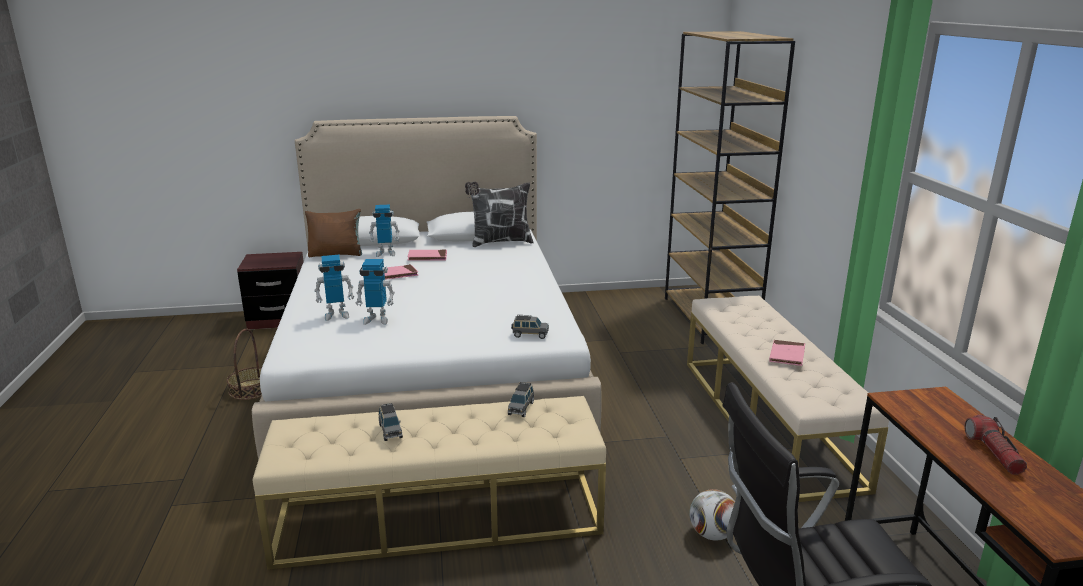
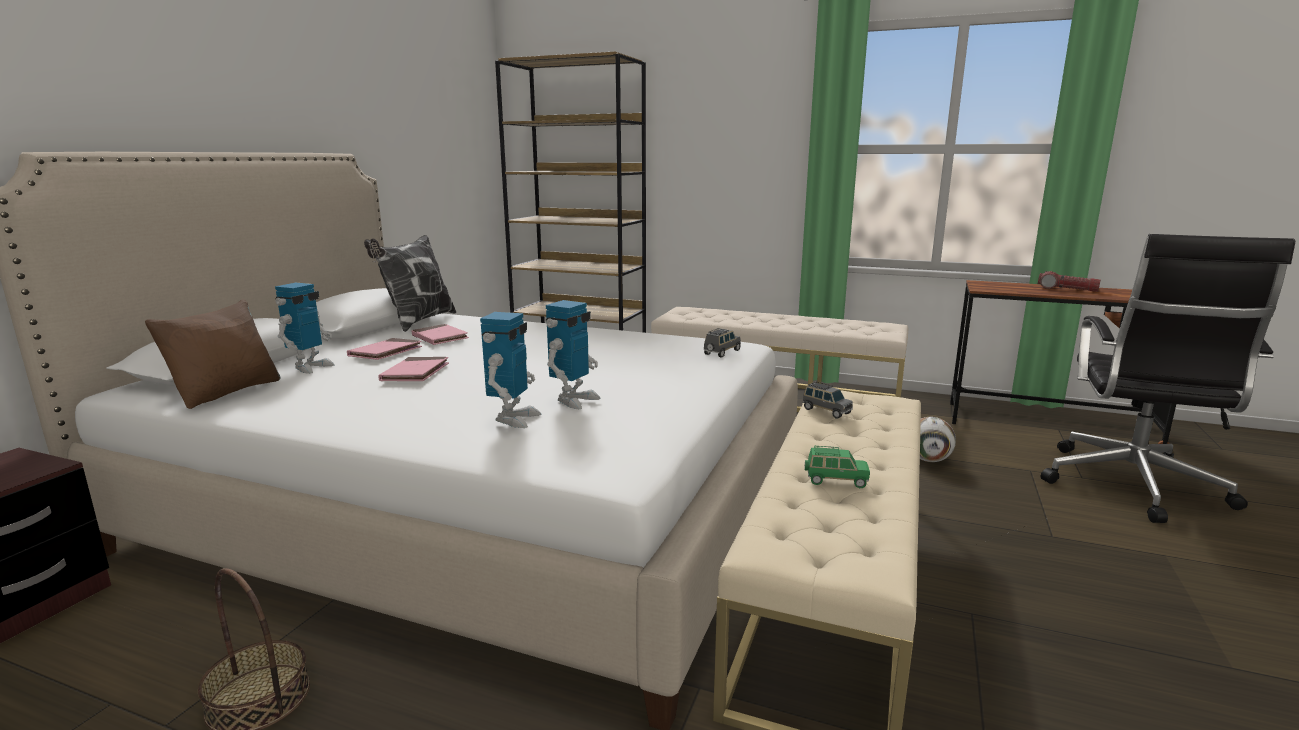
camera: 60 degrees left, 5 degrees down
grey toy car [379,403,403,441] -> green toy car [805,446,870,488]
pink book [769,340,805,366] -> pink book moved to [411,324,469,345]

